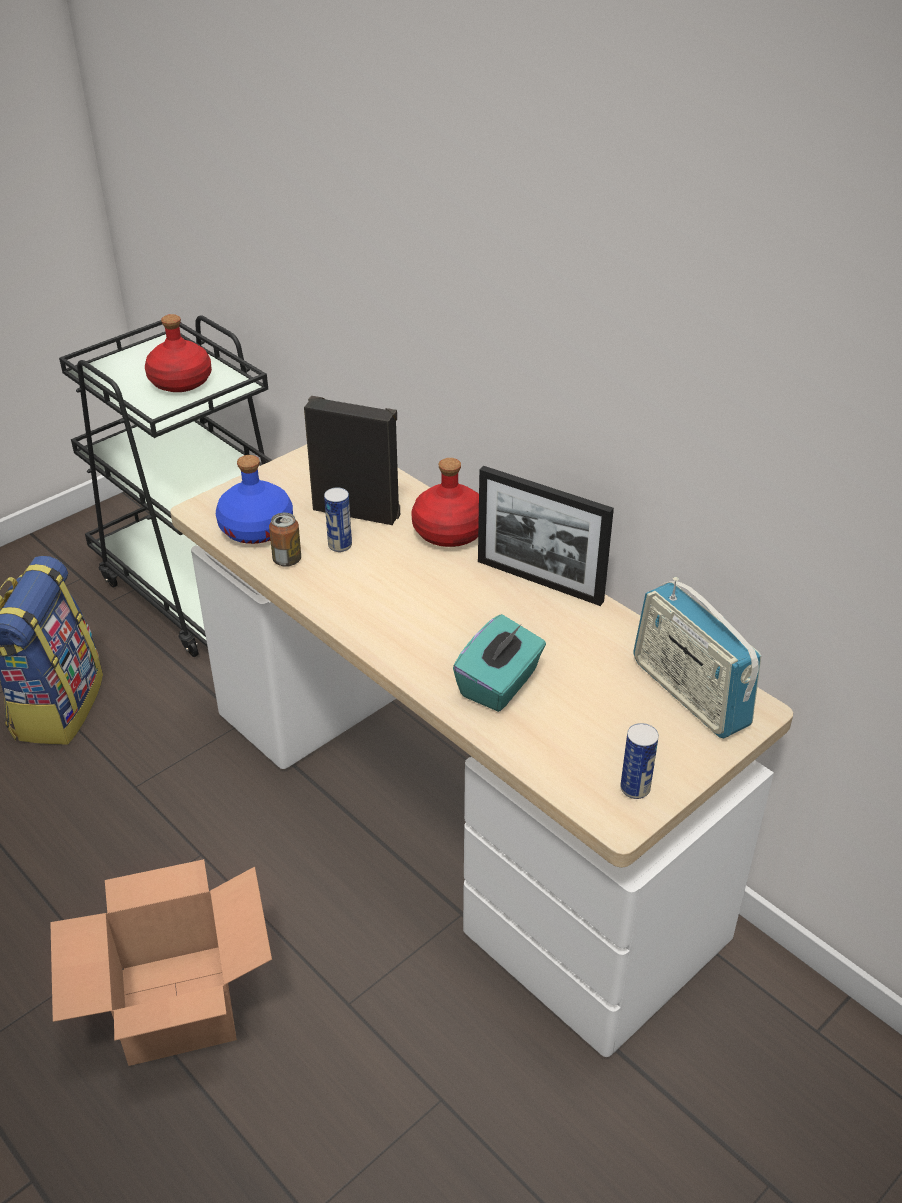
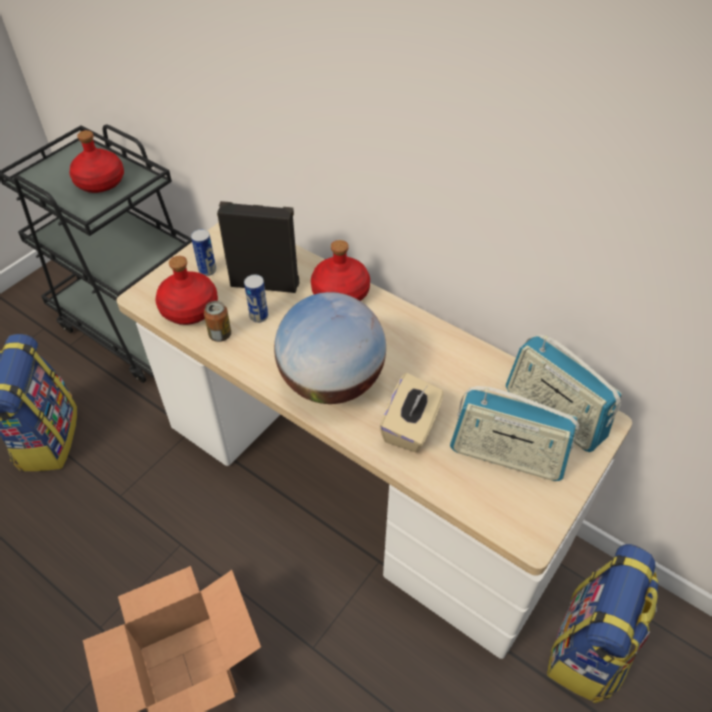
camera: 10 degrees left, 10 degrees up
blue bottle [216,455,293,544] -> red bottle [155,256,218,325]
turquoise tissue box [453,614,546,712] -> beige tissue box [380,373,444,452]
picture frame [478,466,614,606] -> none
can [620,723,659,799] -> can moved to [191,229,216,276]
none -> globe [274,292,386,404]
none -> radio [450,386,579,481]
none -> backpack [547,544,658,703]

